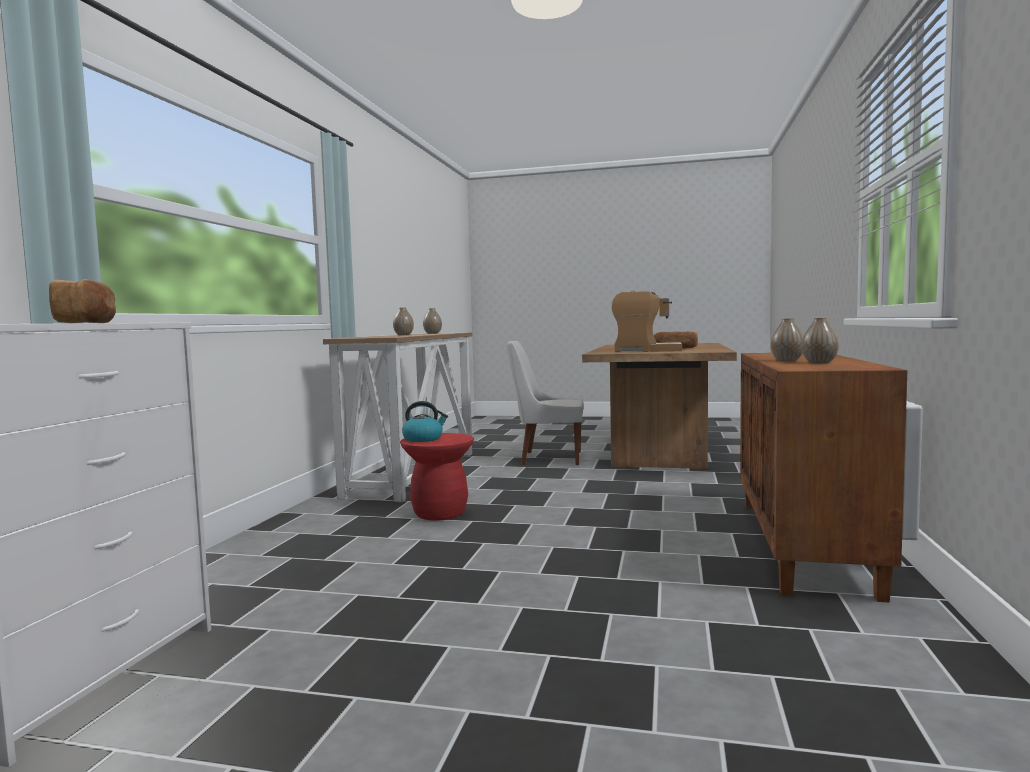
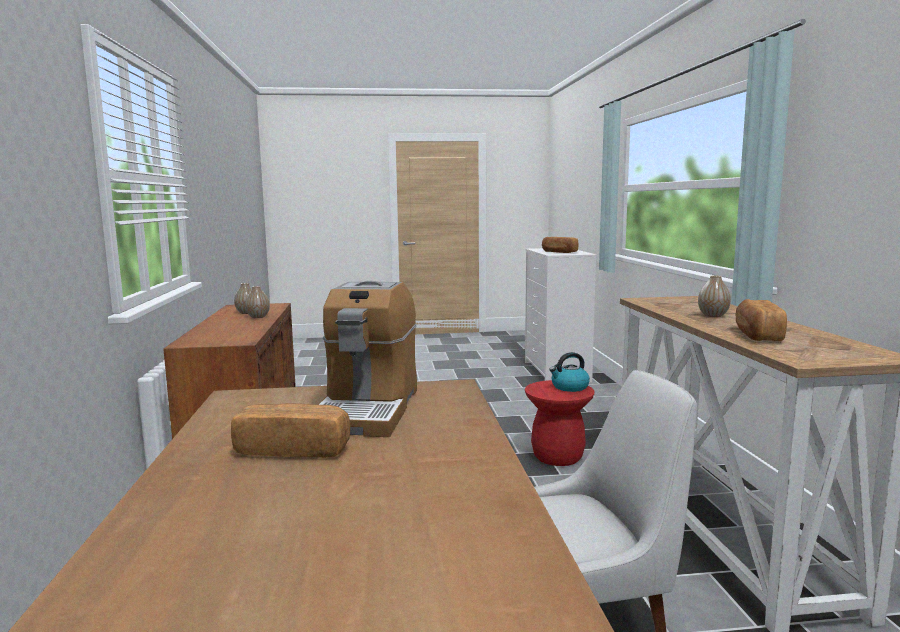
camera: 160 degrees right, 5 degrees up
vase [423,308,442,334] -> bread [735,299,787,341]
coffee machine [612,291,682,352] -> coffee machine turned 75 degrees counterclockwise [318,281,417,437]

